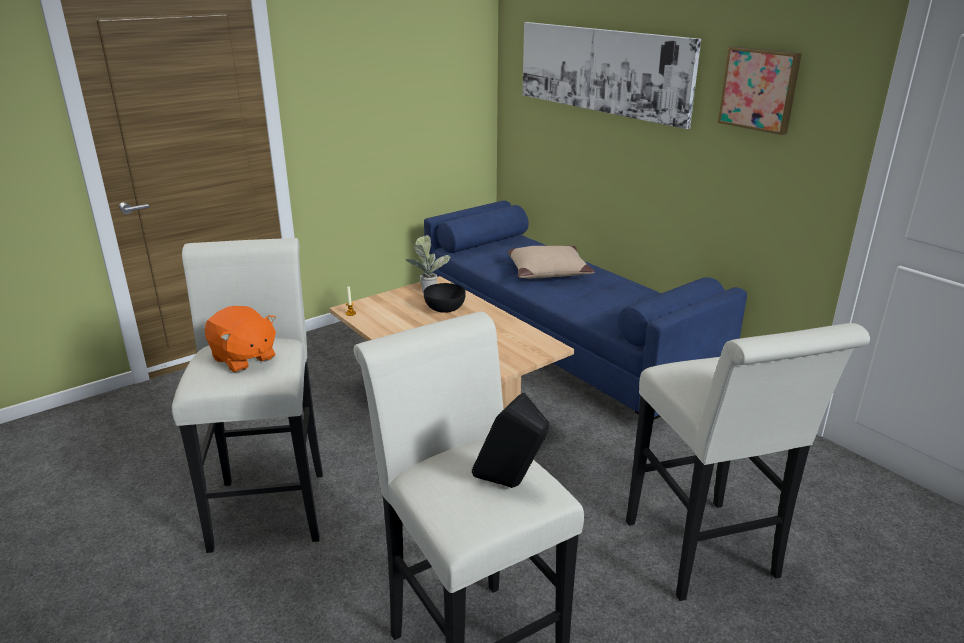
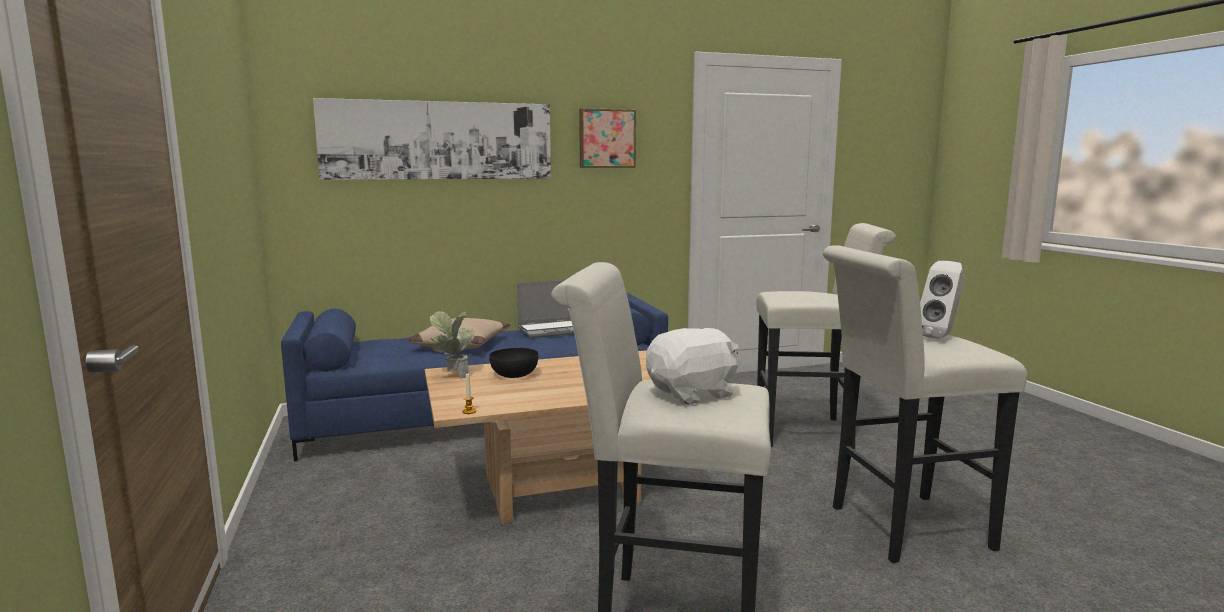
camera: 70 degrees left, 15 degrees down
orange plush toy [205,306,276,372] -> white plush toy [646,328,738,405]
black speaker [472,393,549,488] -> white speaker [920,261,965,339]
none -> laptop [517,280,574,338]

